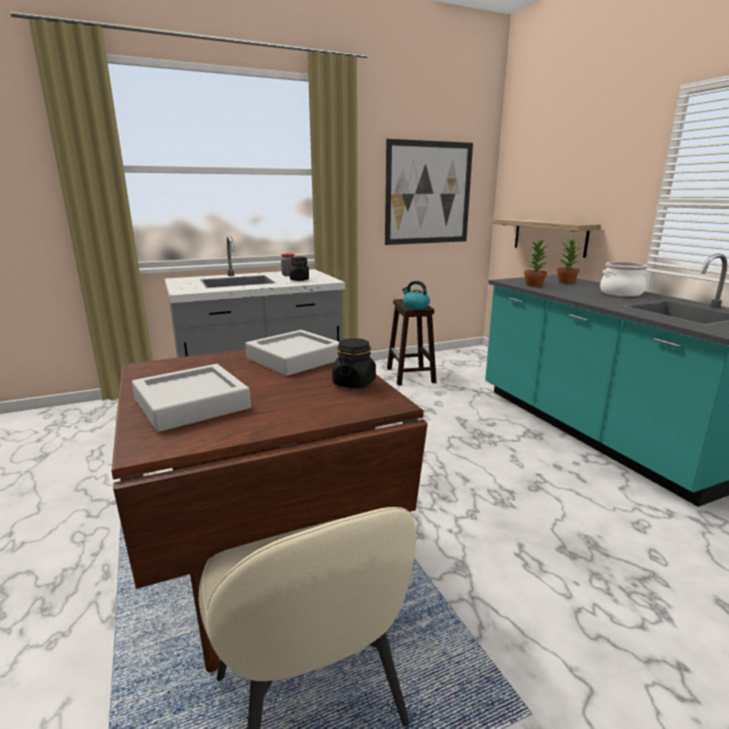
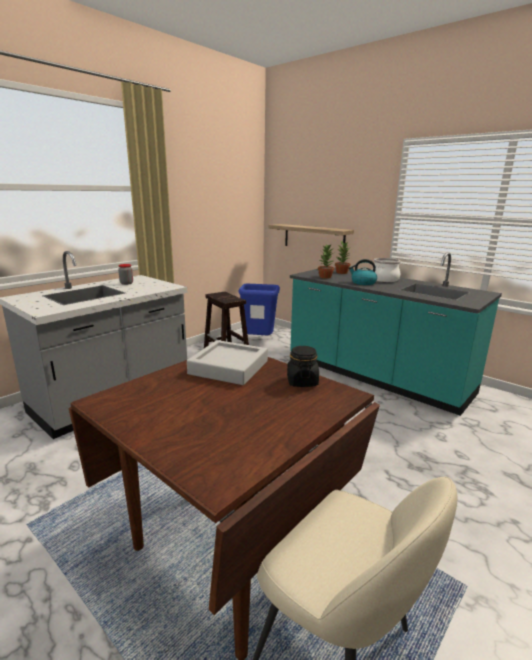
camera: 25 degrees left, 0 degrees up
grey tray [132,364,251,432] -> none
black jar [290,257,309,281] -> none
picture [385,139,473,245] -> none
kettle [402,281,430,309] -> kettle moved to [349,259,377,285]
none -> blue trash can [238,284,280,335]

